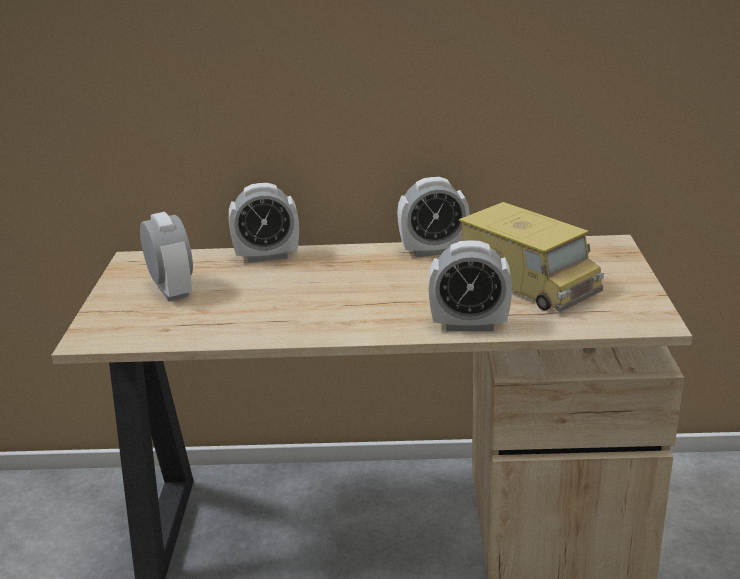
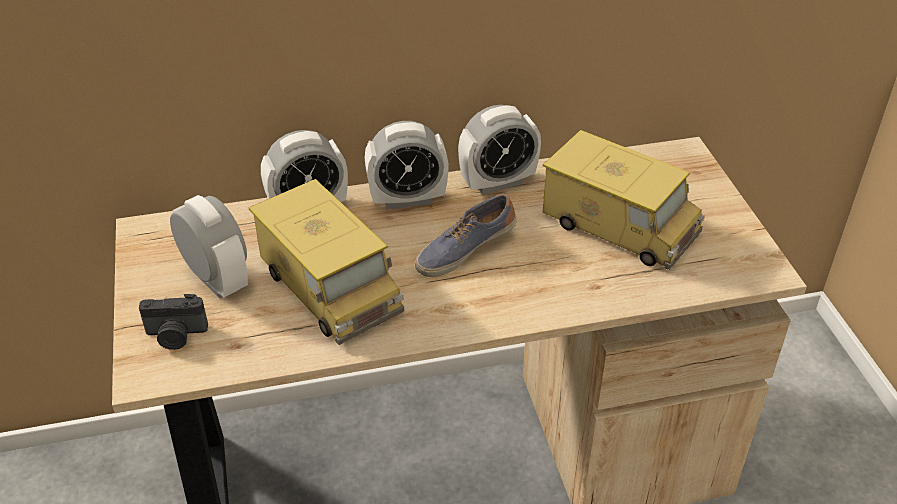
camera: 15 degrees left, 15 degrees up
alarm clock [429,240,512,331] -> alarm clock moved to [365,121,449,209]
none -> camera [139,294,208,350]
none -> toy truck [249,179,404,345]
none -> shoe [415,194,517,277]

